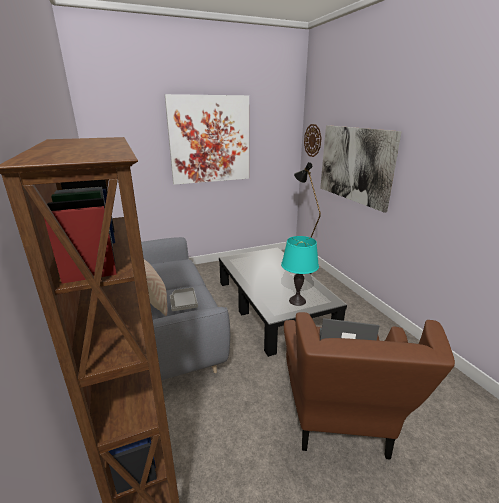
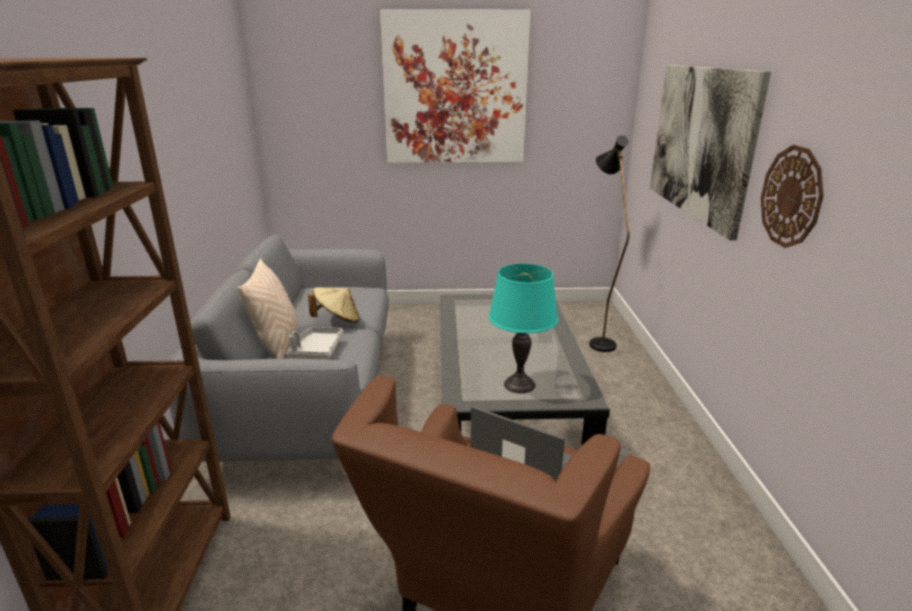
camera: 20 degrees right, 0 degrees up
wall clock [304,124,322,157] -> wall clock moved to [761,145,824,248]
none -> beige hat [308,287,360,323]

